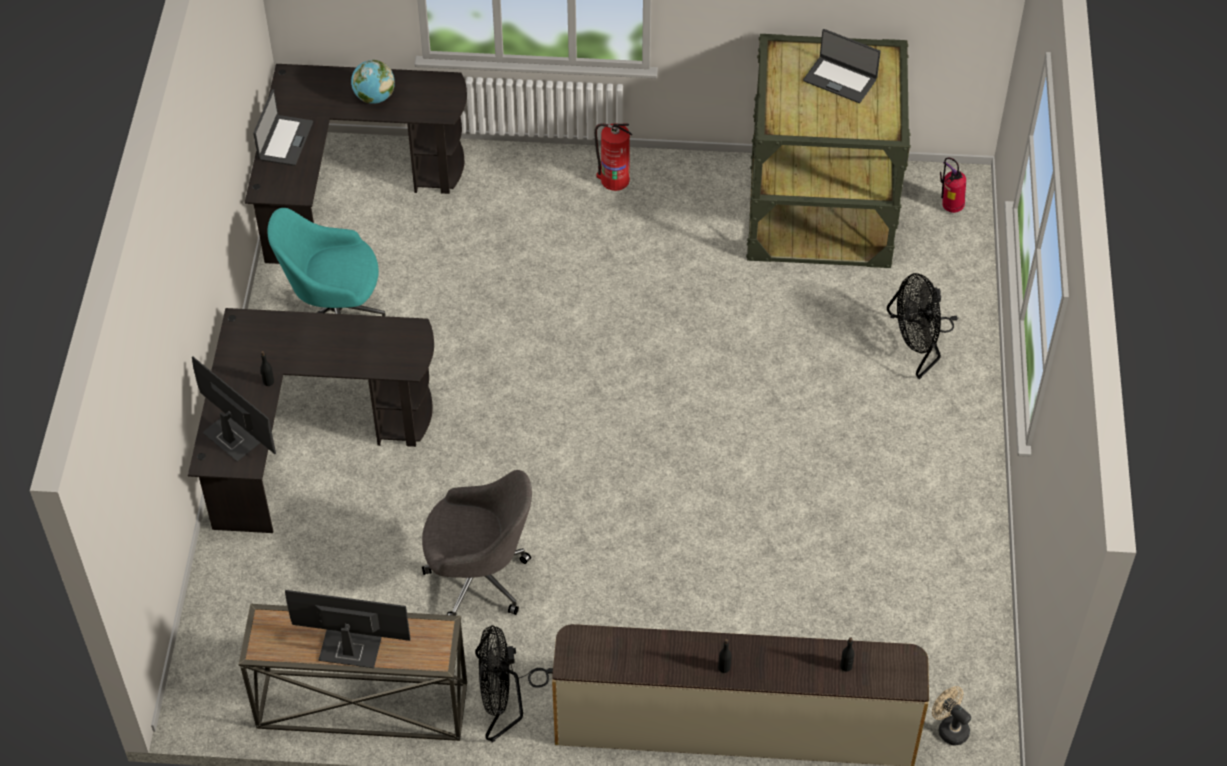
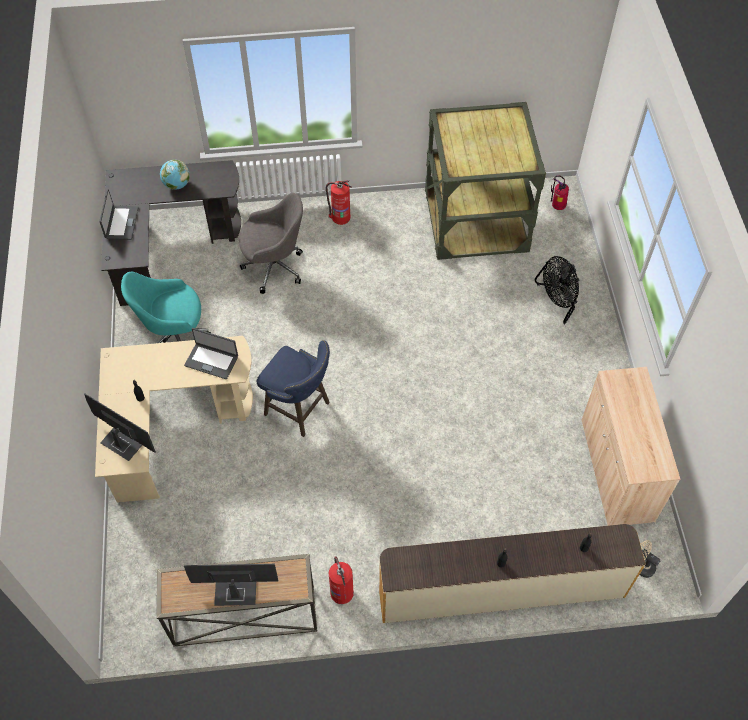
camera: 10 degrees left, 5 degrees up
black desk [188,308,434,533] -> beige desk [95,336,253,503]
grey office chair [422,470,532,616] -> grey office chair moved to [239,193,303,294]
black fan [475,625,553,743] -> fire extinguisher [329,556,354,604]
laptop [803,29,881,103] -> laptop moved to [184,328,238,379]
none -> blue stool [256,340,330,437]
none -> beige cabinet [582,367,680,526]

